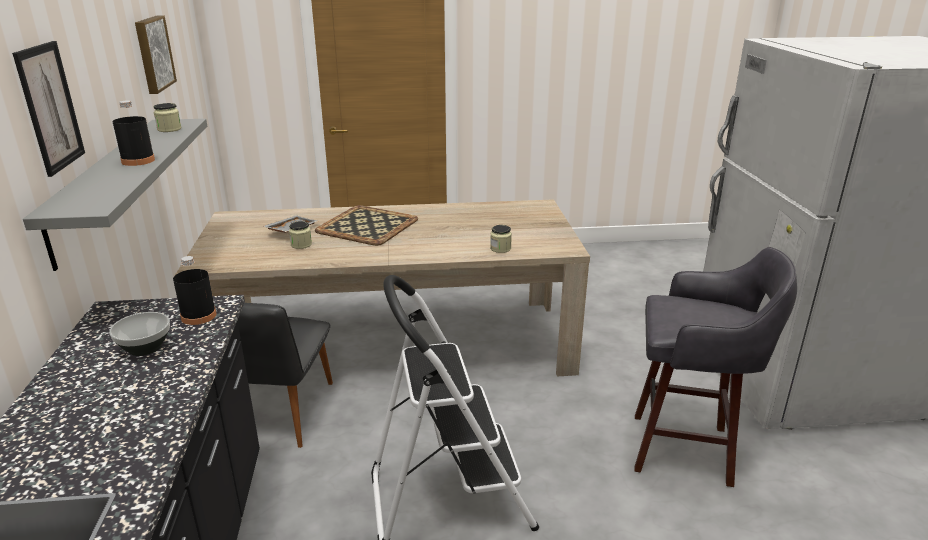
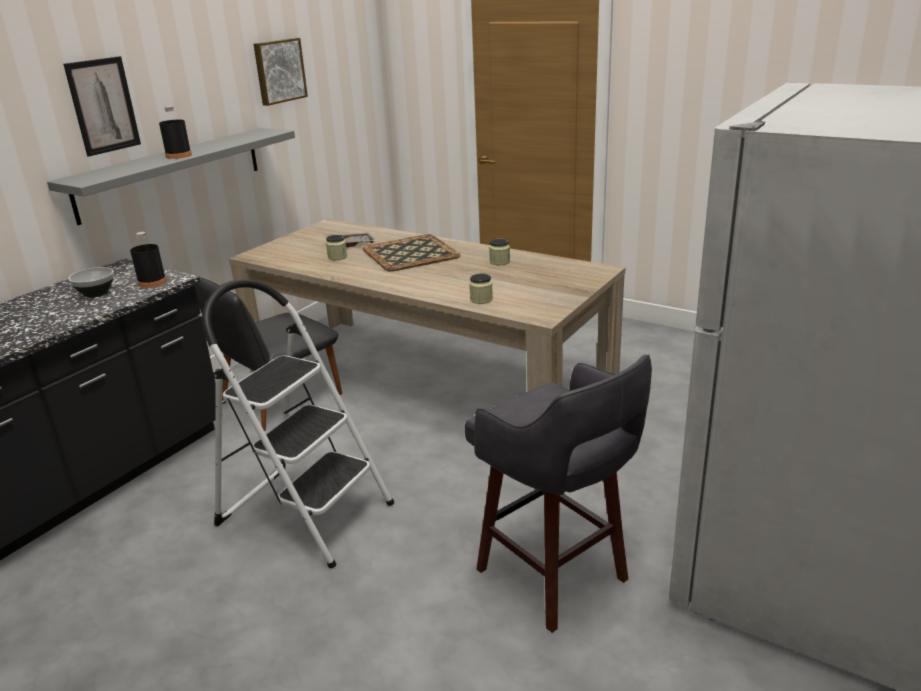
camera: 40 degrees right, 0 degrees up
jar [154,103,182,132] -> jar moved to [489,239,510,265]

